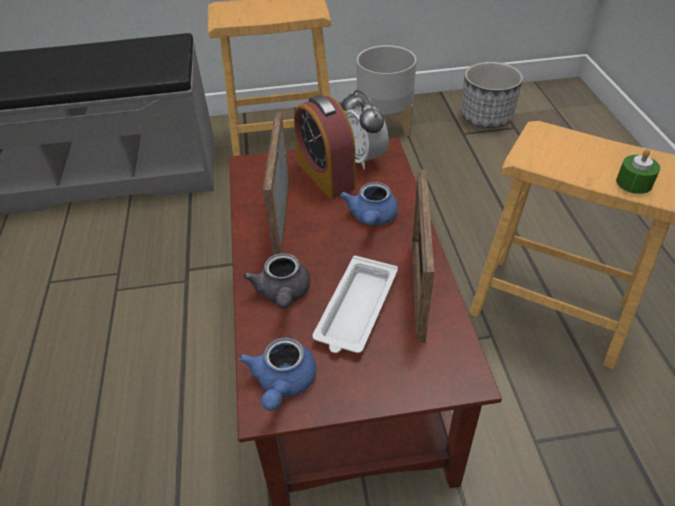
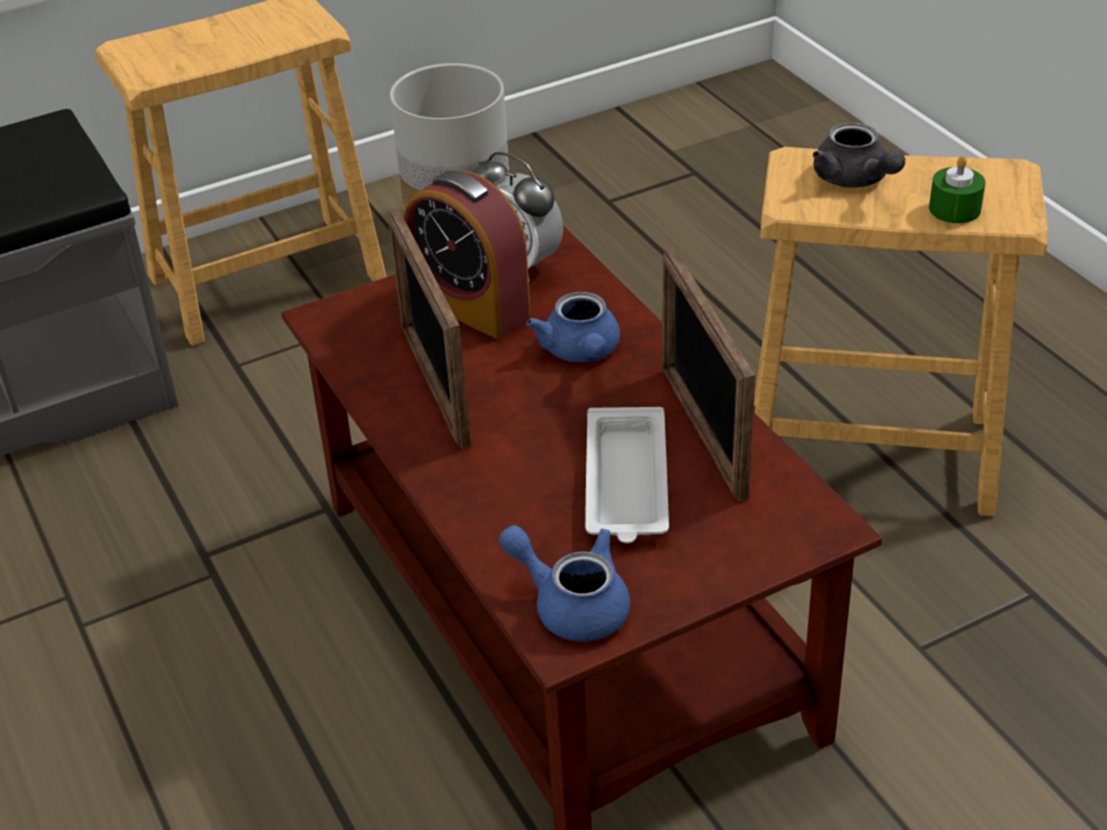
camera: 20 degrees left, 5 degrees down
blue teapot [239,338,316,411] -> blue teapot turned 135 degrees clockwise [499,525,630,641]
grey teapot [243,253,310,309] -> grey teapot moved to [813,122,905,188]
planter [461,62,523,128] -> none

